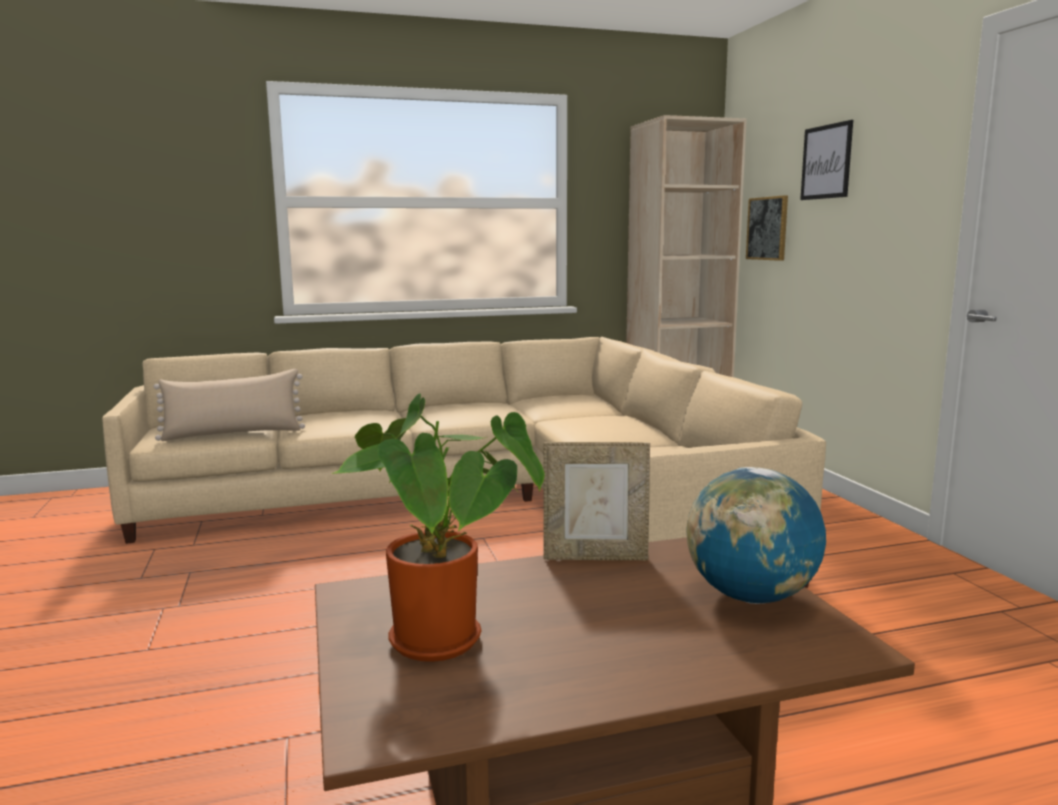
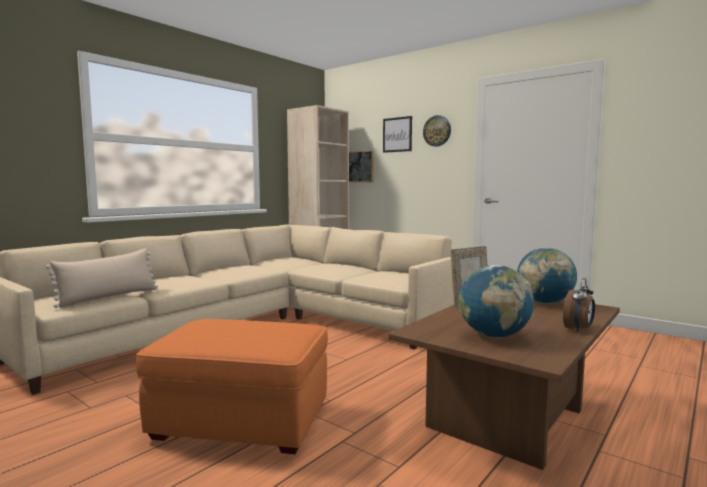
camera: 35 degrees left, 5 degrees down
potted plant [331,393,545,662] -> globe [458,265,534,338]
none -> orange ottoman [136,319,328,454]
none -> wall clock [423,115,451,147]
none -> alarm clock [563,278,595,332]

